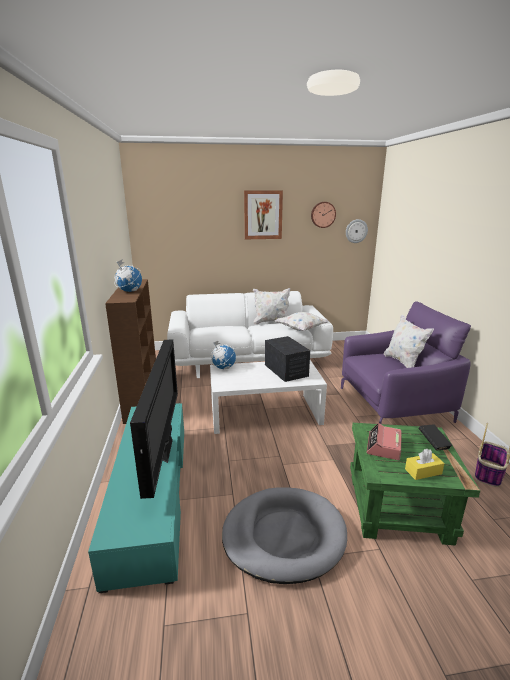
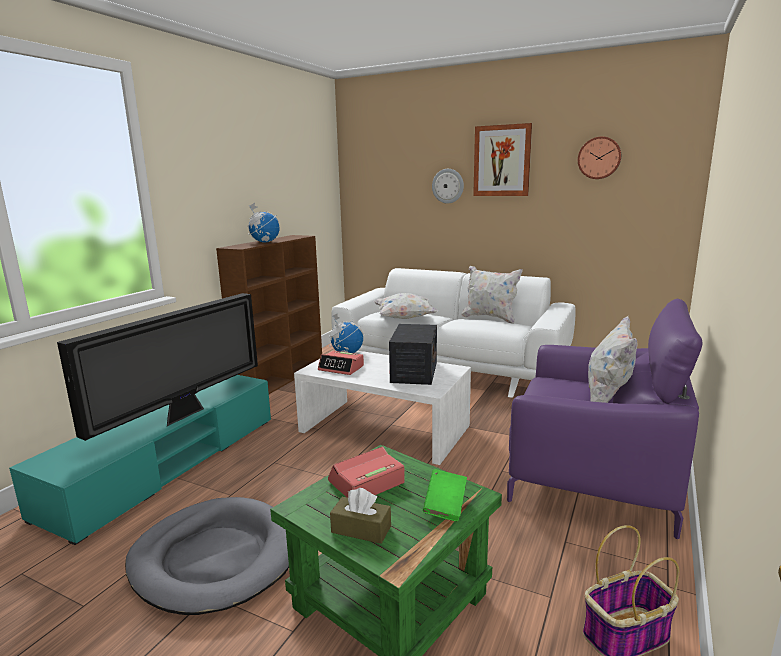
camera: 35 degrees right, 5 degrees down
white pillow [275,312,329,331] -> white pillow moved to [374,293,438,319]
wall clock [346,219,368,243] -> wall clock moved to [432,169,464,204]
yellow tissue box [405,449,444,480] -> brown tissue box [330,488,391,544]
black book [418,425,452,451] -> green book [423,469,467,521]
none -> alarm clock [318,351,364,375]

